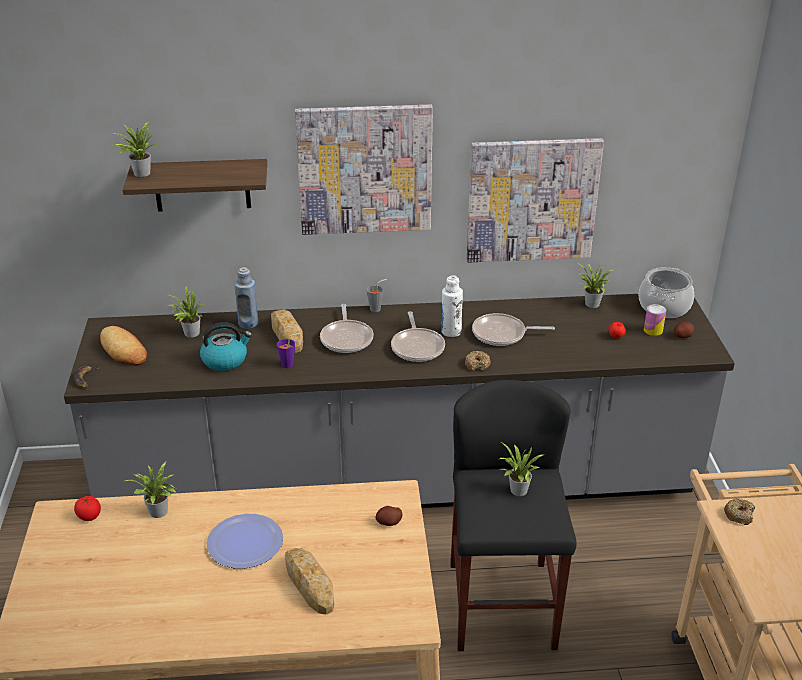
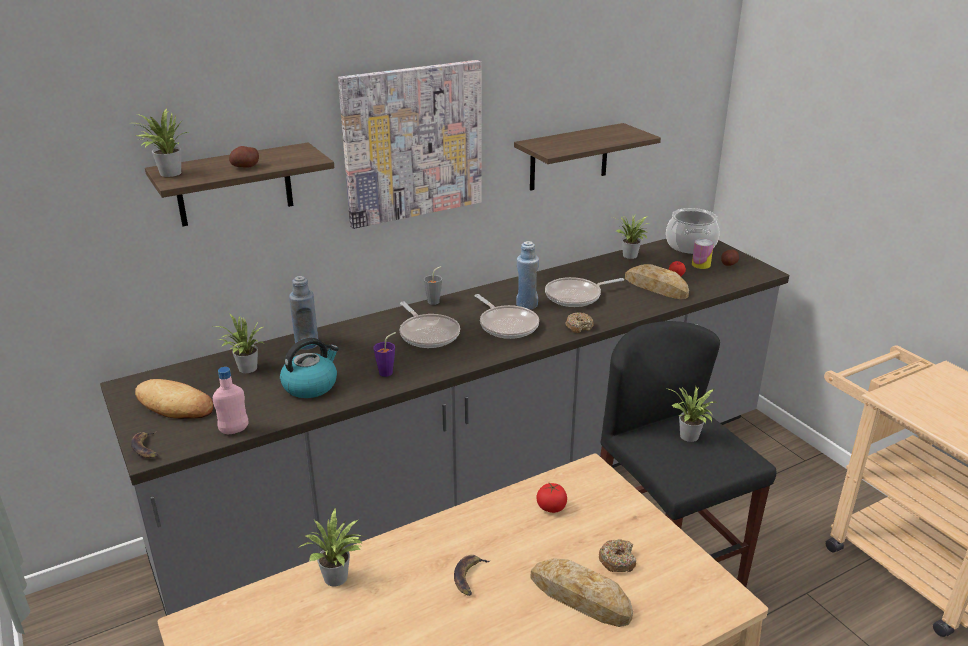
camera: 25 degrees left, 5 degrees down
tomato [74,496,101,521] -> tomato moved to [537,483,567,513]
plate [206,514,283,569] -> banana [454,555,491,596]
bread [271,309,303,353] -> bread moved to [625,264,689,299]
potato [375,506,403,526] -> potato moved to [229,146,259,168]
white bottle [441,275,463,337] -> blue bottle [516,241,539,309]
picture [467,138,604,263] -> shelf [514,123,661,191]
donut [724,498,755,525] -> donut moved to [599,539,636,572]
none -> pink bottle [213,367,248,434]

